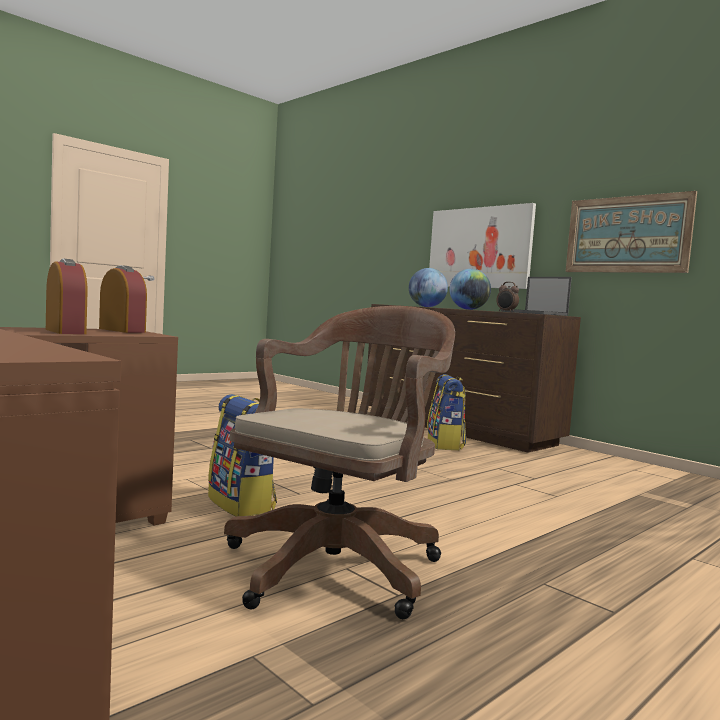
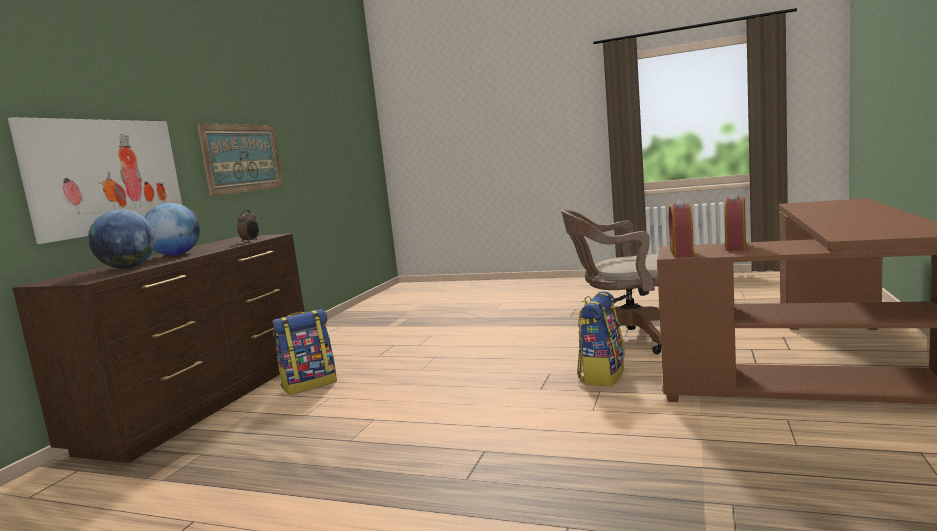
camera: 115 degrees left, 5 degrees up
laptop [501,277,572,316] -> none

